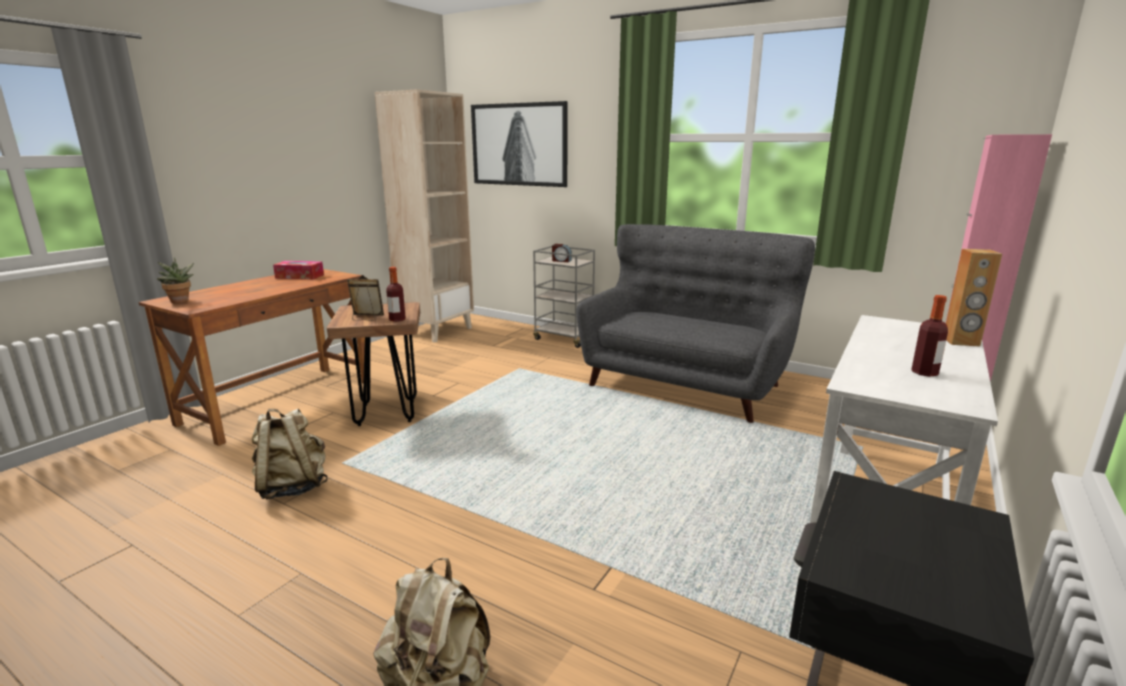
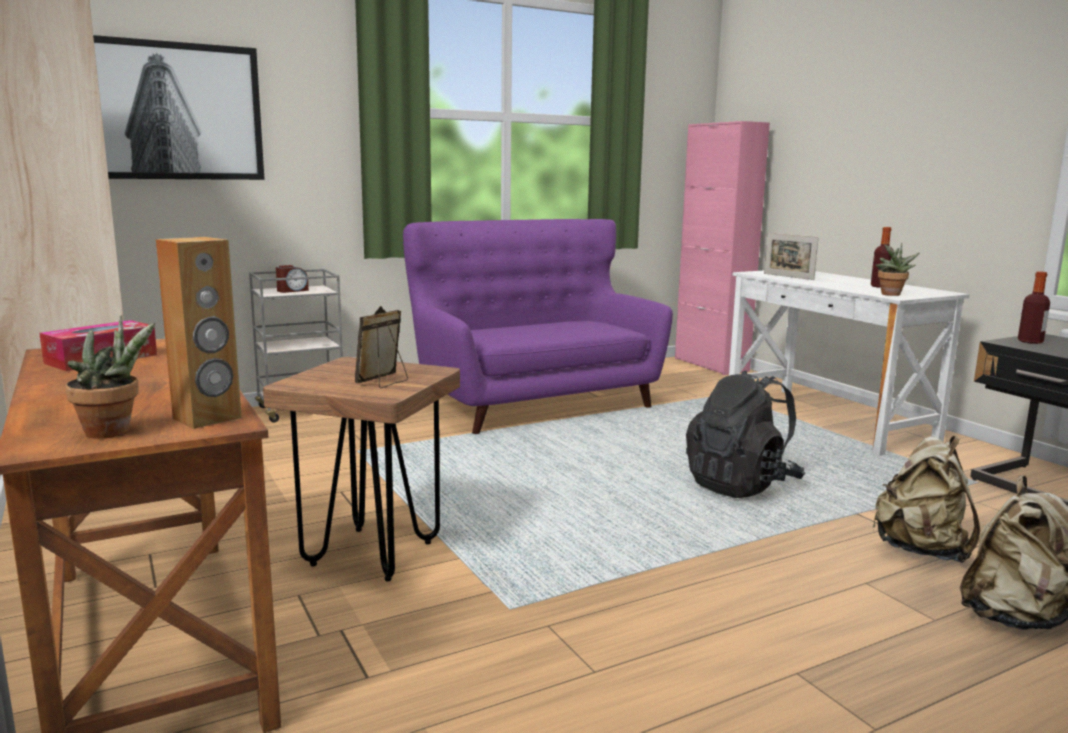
camera: 60 degrees left, 5 degrees down
beige backpack [252,409,328,499] -> beige backpack moved to [872,436,980,563]
bottle [386,267,406,322] -> bottle moved to [1018,271,1050,344]
grey sofa [577,224,815,423] -> purple sofa [403,219,673,434]
brown speaker [946,249,1002,347] -> brown speaker moved to [156,237,242,429]
none -> black backpack [686,370,805,498]
none -> picture frame [764,233,819,280]
none -> potted plant [876,243,920,296]

